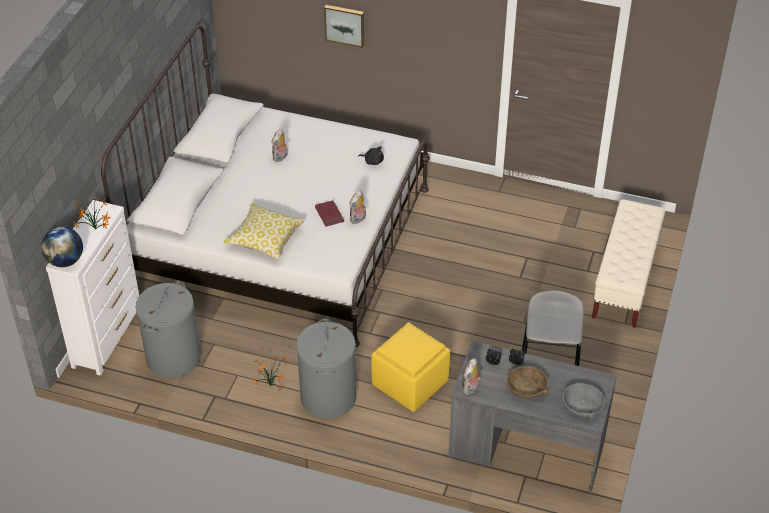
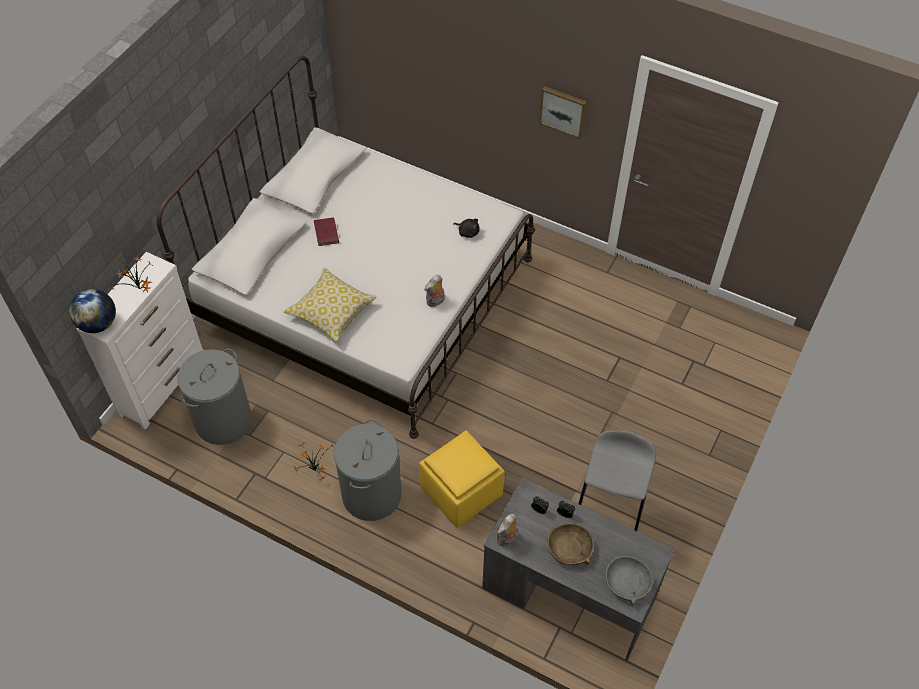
camera: 10 degrees right, 10 degrees up
plush toy [272,129,288,162] -> none
red book [315,200,344,227] -> red book moved to [314,217,339,246]
picture [324,5,364,48] -> picture moved to [539,86,587,139]
beige bench [592,199,665,328] -> none

